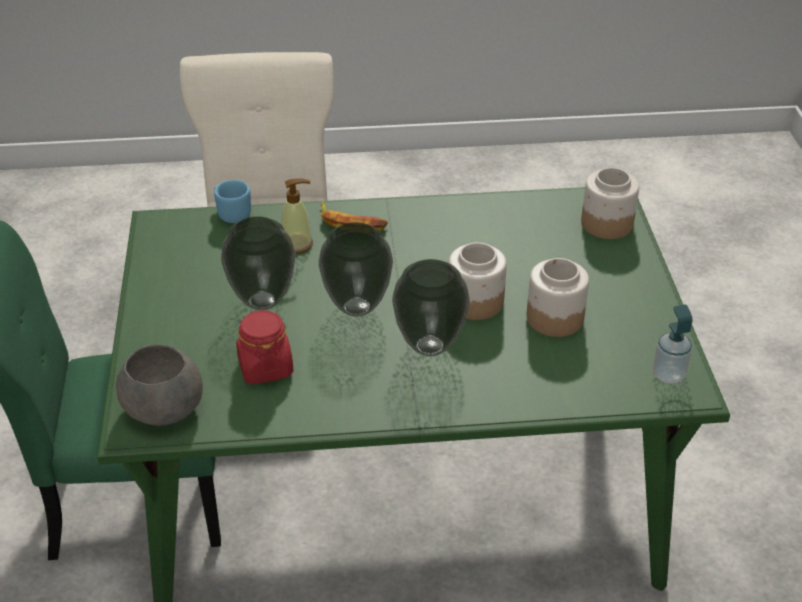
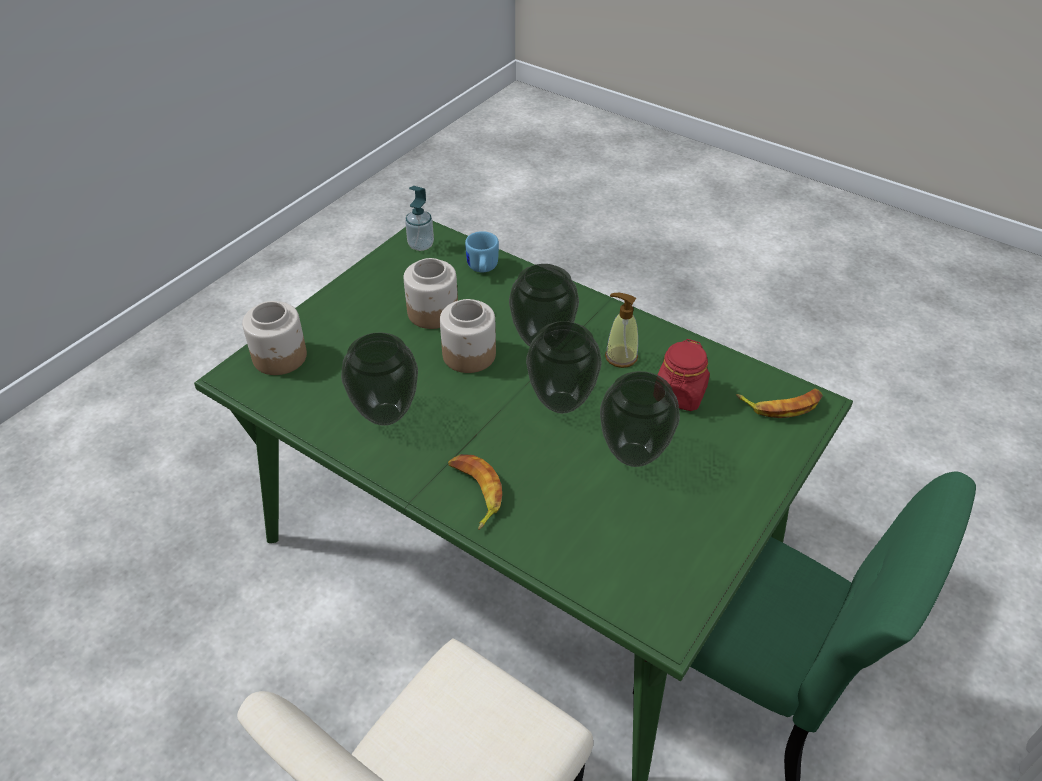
camera: 140 degrees left, 5 degrees up
grey bowl [116,344,203,426] -> banana [736,388,823,418]
blue mug [214,180,251,223] -> blue mug moved to [465,231,499,272]
soap dispenser [281,178,313,254] -> soap dispenser moved to [605,293,638,368]
none -> vase [341,333,418,426]

